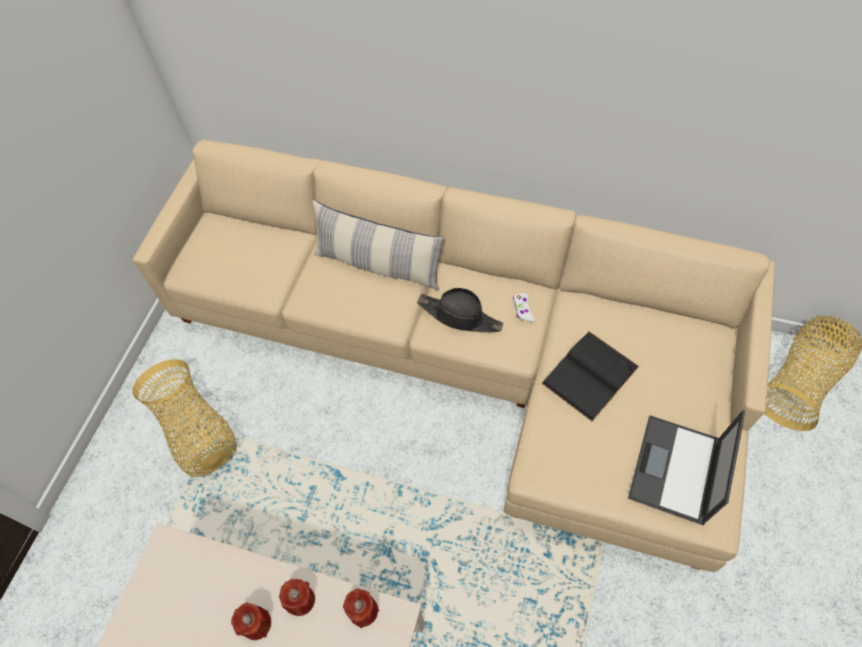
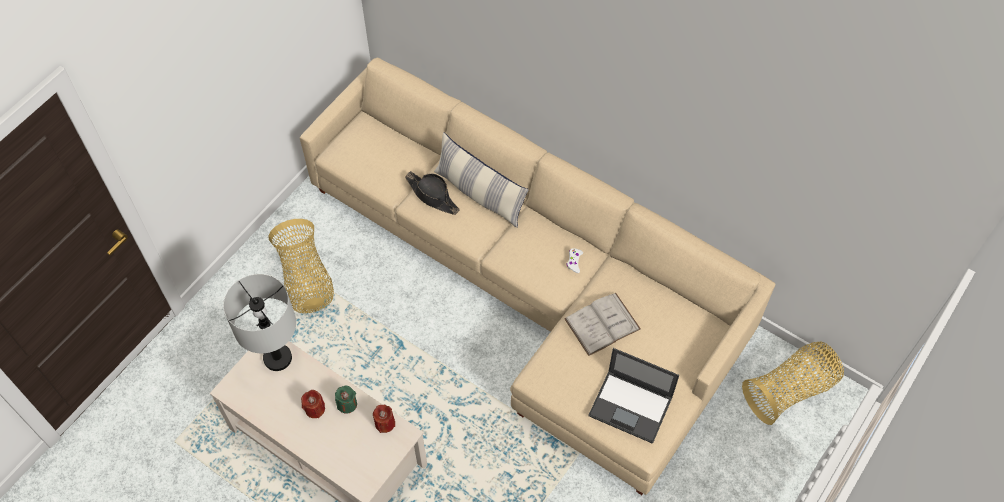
camera: 15 degrees right, 0 degrees up
red candle [279,579,315,616] -> green candle [335,386,357,414]
black hat [417,288,503,332] -> black hat moved to [405,171,460,215]
black book [541,332,639,421] -> white book [564,293,641,356]
laptop [628,410,745,526] -> laptop turned 105 degrees counterclockwise [588,348,679,444]
none -> grey table lamp [223,274,296,371]

